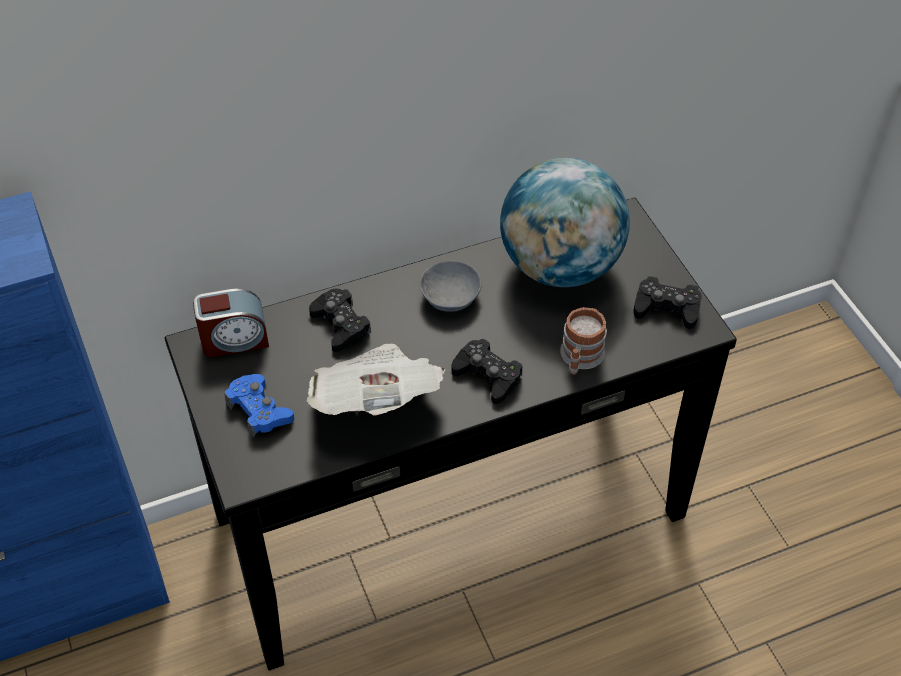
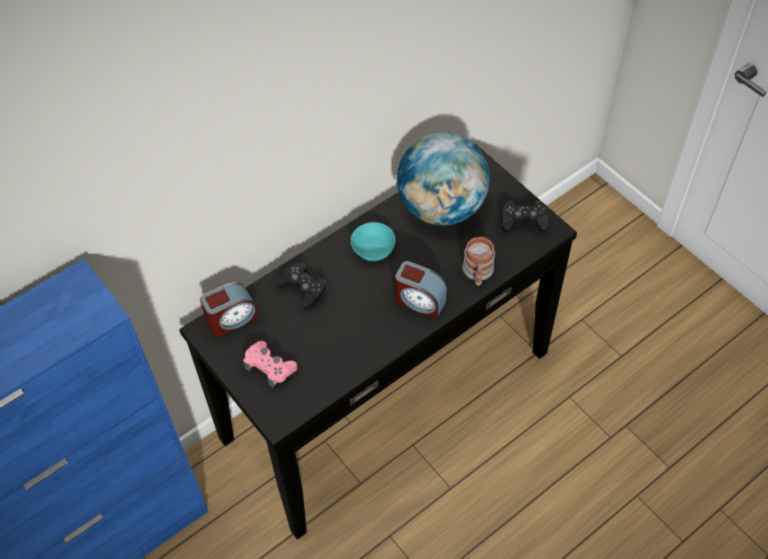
camera: 15 degrees left, 5 degrees up
blue game controller [224,374,294,438] -> pink game controller [243,341,297,388]
newspaper [307,344,446,416] -> none
grey bowl [420,261,482,312] -> turquoise bowl [351,222,395,261]
black game controller [452,339,523,404] -> alarm clock [395,261,448,319]

